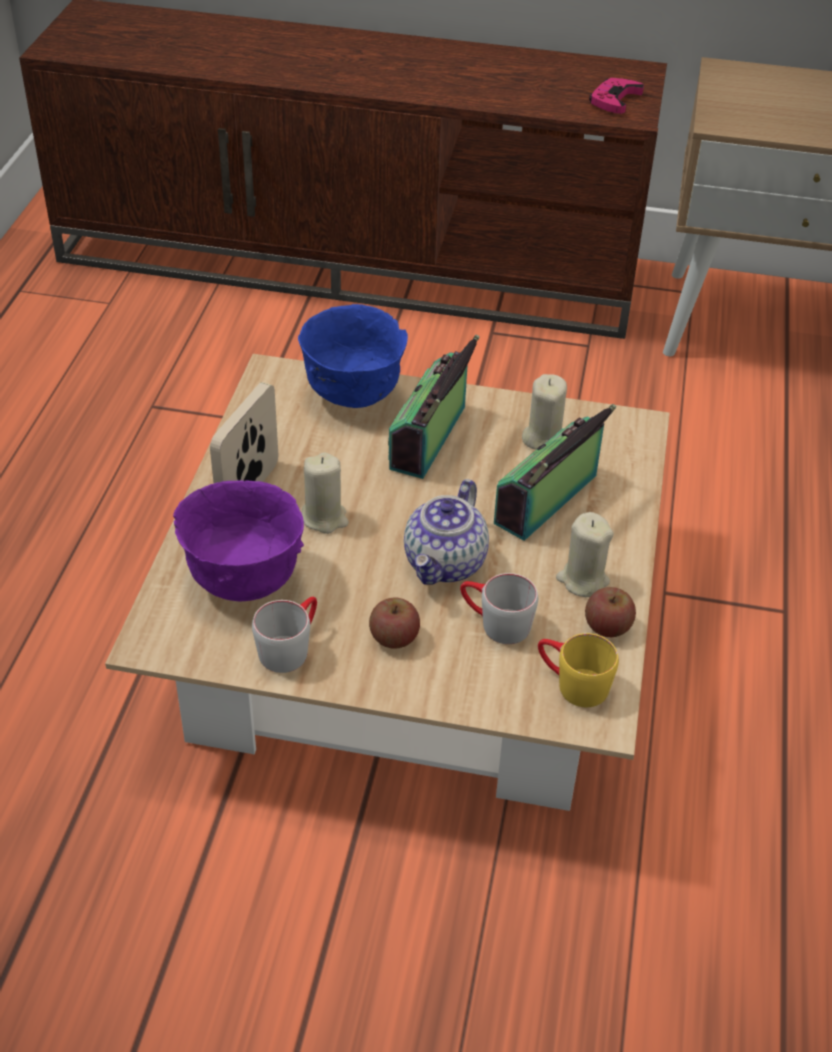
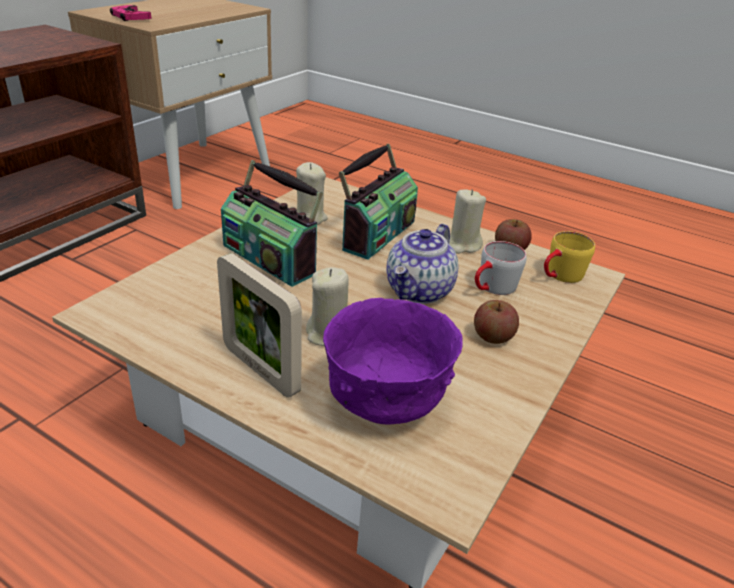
camera: 70 degrees left, 10 degrees down
grey mug [252,597,317,673] -> none
blue bowl [298,304,408,408] -> none
teapot [404,479,489,584] -> teapot turned 75 degrees clockwise [387,224,459,304]
radio [494,404,616,541] -> radio turned 120 degrees counterclockwise [339,144,418,260]
pink game controller [589,78,644,114] -> pink game controller moved to [110,5,152,21]

